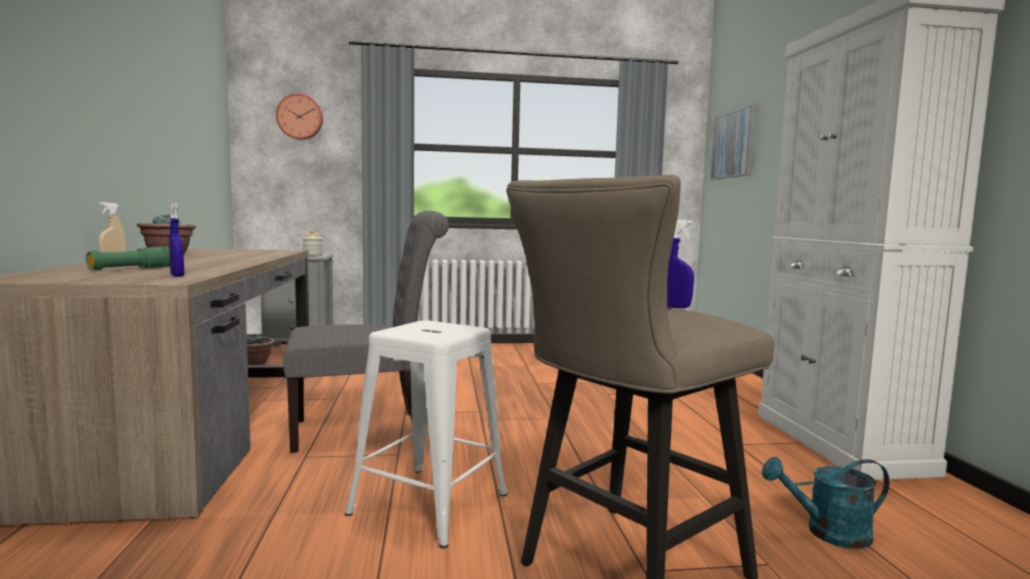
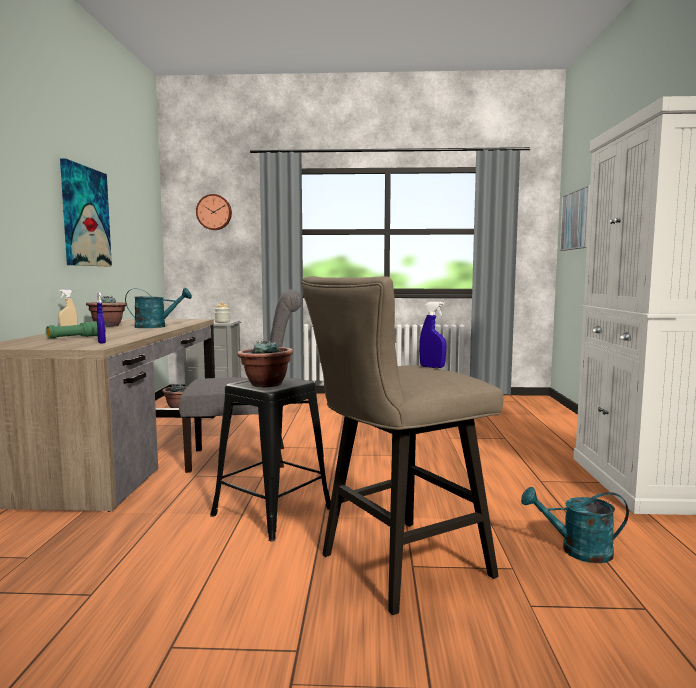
camera: 10 degrees right, 0 degrees up
white stool [344,321,507,549] -> black stool [210,377,331,542]
none -> picture [60,159,112,266]
none -> turquoise watering can [125,288,192,328]
none -> potted plant [237,340,293,387]

